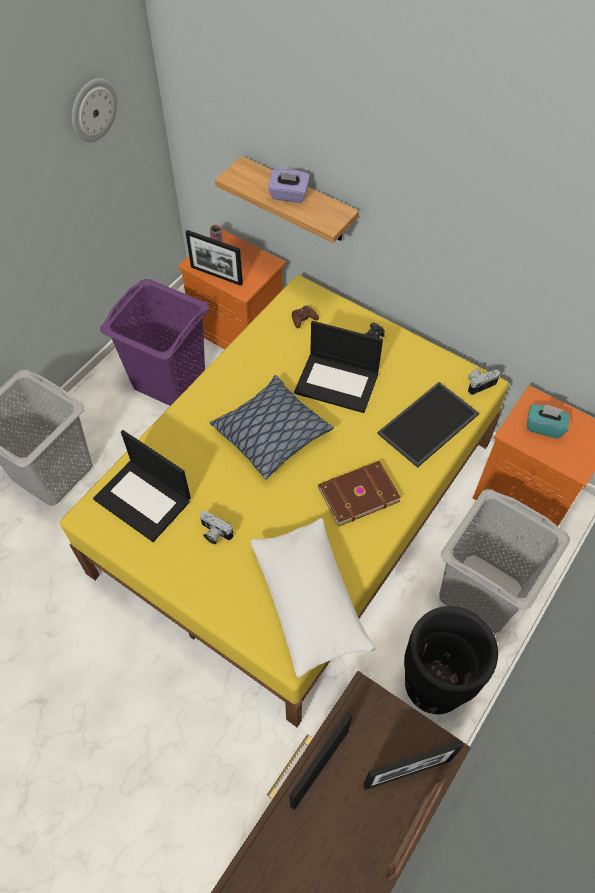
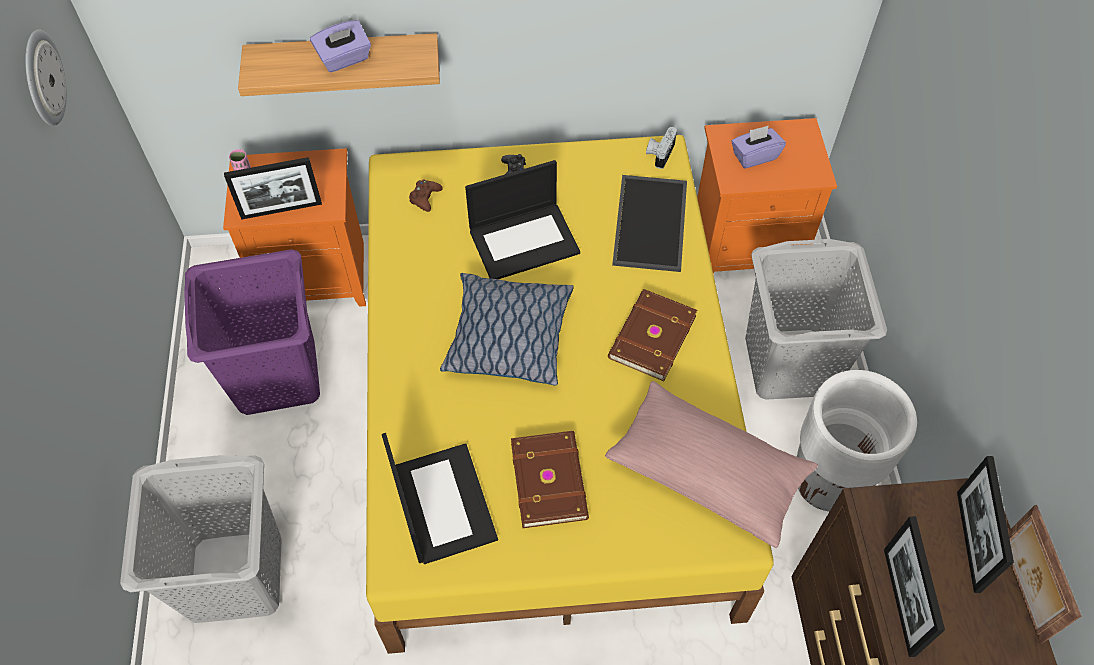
camera: 40 degrees left, 0 degrees up
laptop [93,430,191,542] -> laptop turned 105 degrees counterclockwise [382,433,498,564]
camera [200,511,234,545] -> brown book [511,431,589,528]
white pillow [250,518,376,678] -> pink pillow [605,381,818,548]
picture frame [363,740,464,790] -> picture frame turned 150 degrees clockwise [957,456,1014,593]
black planter [404,606,498,714] -> white planter [797,370,917,511]
turquoise tissue box [527,404,570,439] -> purple tissue box [731,125,786,169]

